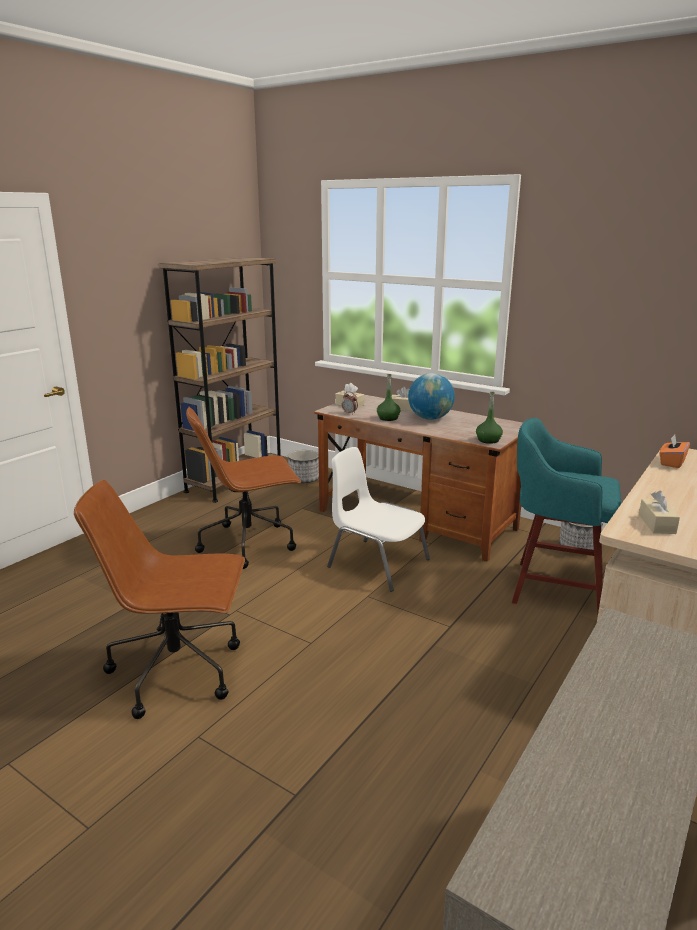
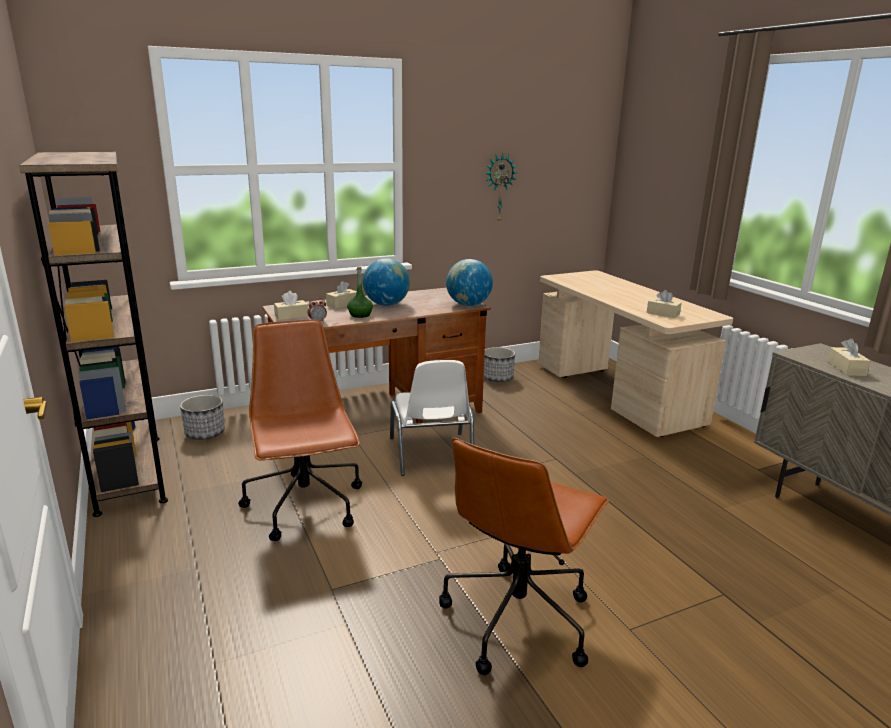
camera: 60 degrees left, 0 degrees up
brown office chair [186,407,302,569] -> brown office chair turned 150 degrees clockwise [238,320,362,541]
white chair [327,447,430,592] -> white chair turned 75 degrees counterclockwise [390,360,474,476]
green bottle [476,392,503,444] -> globe [446,259,493,306]
turquoise stool [512,418,621,615] -> none
orange tissue box [659,435,690,468] -> none
none -> wall clock [485,153,518,222]
none -> beige tissue box [827,338,871,376]

